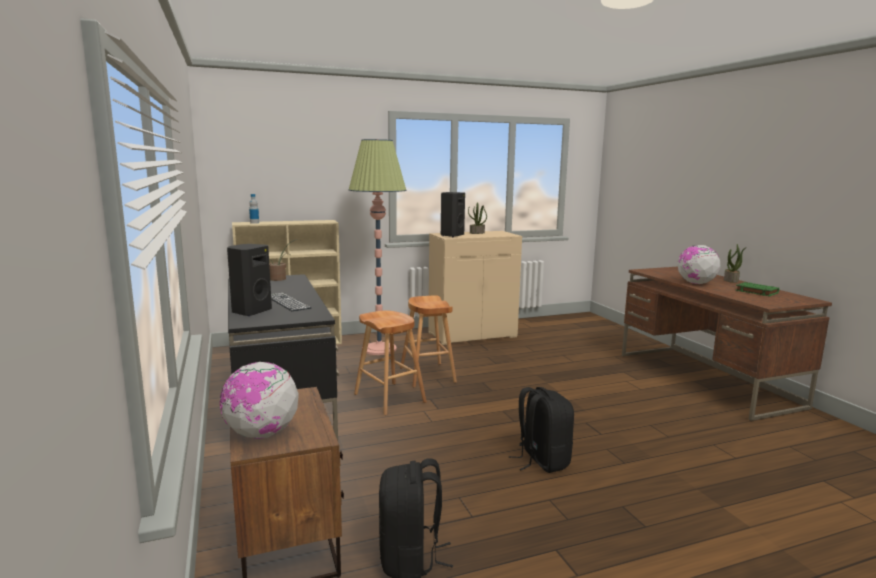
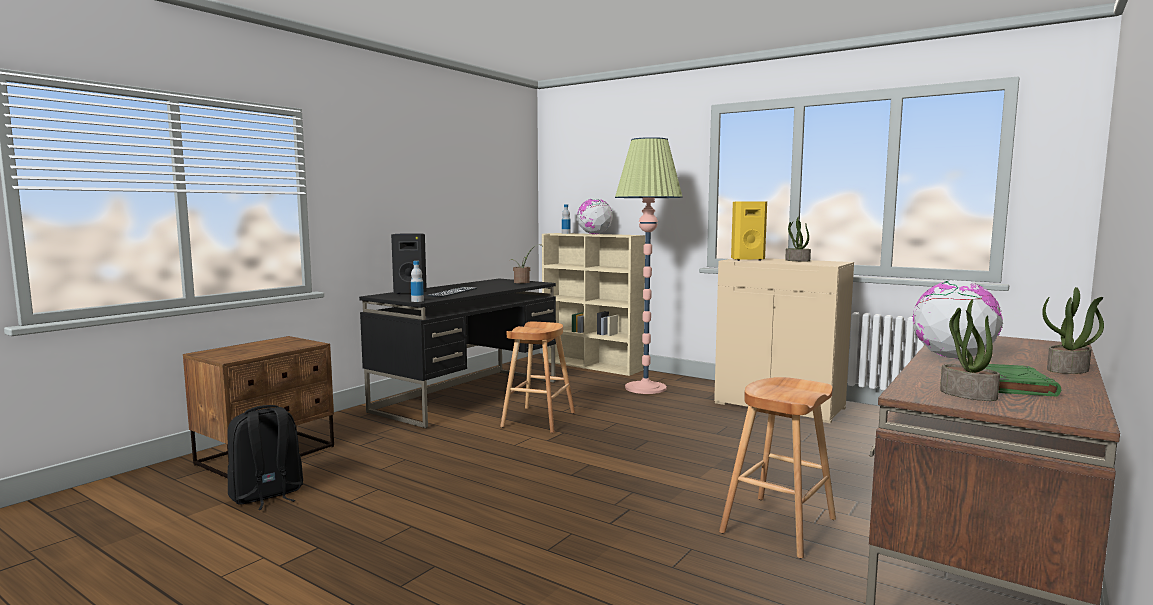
camera: 55 degrees right, 5 degrees down
globe [220,362,299,439] -> globe moved to [577,198,613,234]
brown stool [400,295,457,387] -> brown stool moved to [719,377,836,558]
black speaker [441,192,465,237] -> yellow speaker [731,202,767,261]
black backpack [509,387,574,473] -> none
none -> bottle [411,261,424,302]
none -> potted plant [940,299,1000,401]

